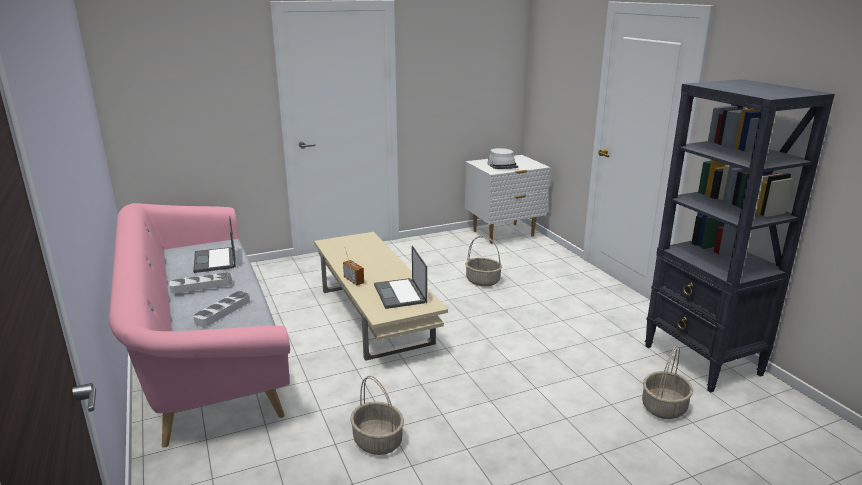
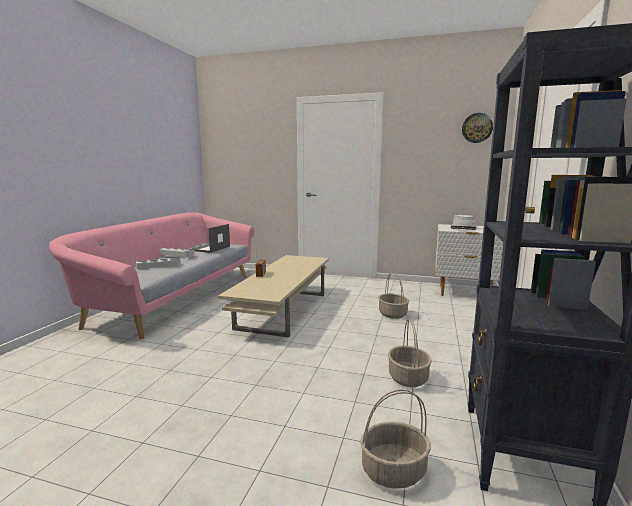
camera: 40 degrees right, 10 degrees down
basket [350,376,404,455] -> basket moved to [388,318,432,387]
laptop [374,246,427,309] -> none
none -> wall clock [462,113,493,143]

